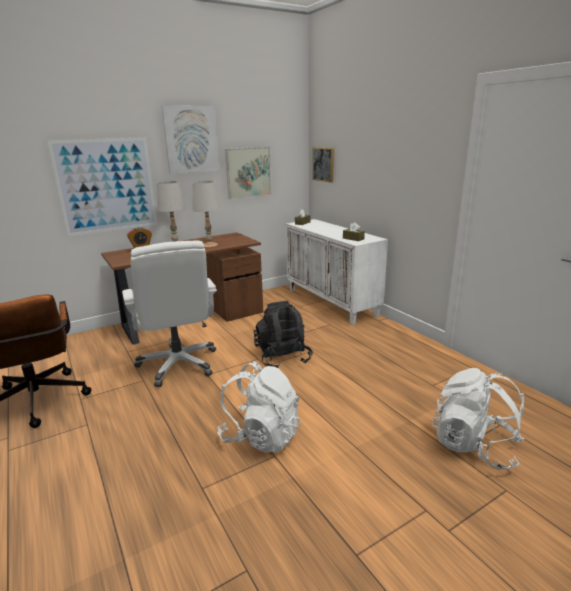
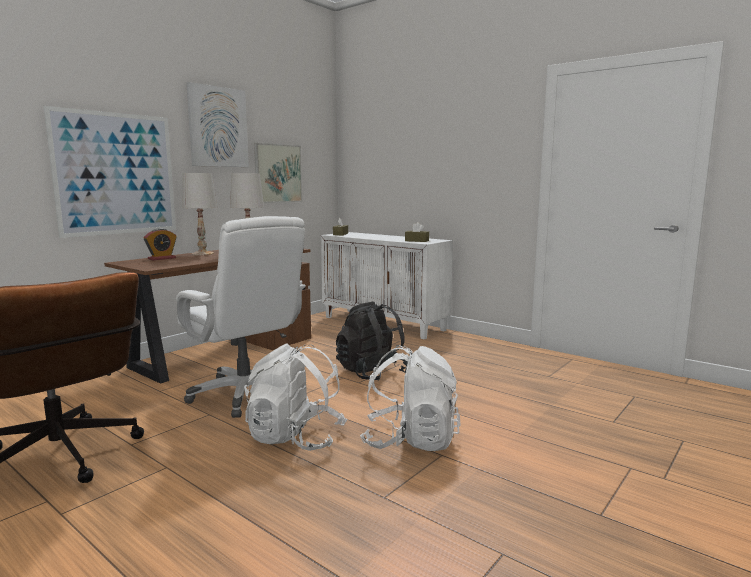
camera: 20 degrees left, 10 degrees down
picture [313,147,334,183] -> none
white backpack [432,368,525,470] -> white backpack moved to [244,343,347,451]

